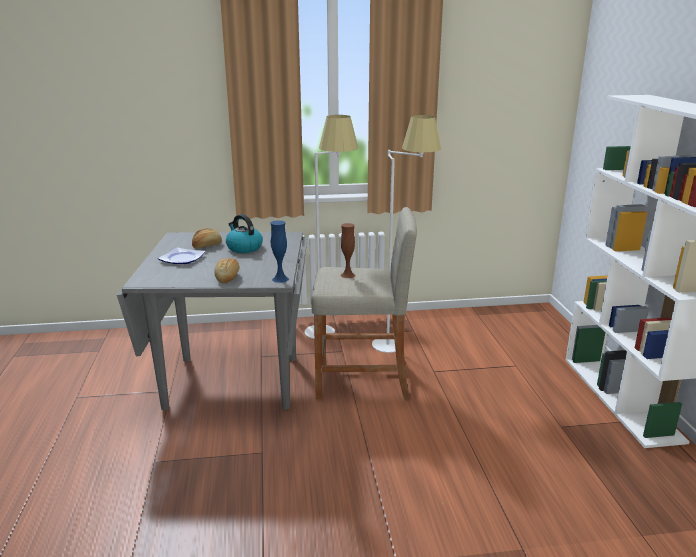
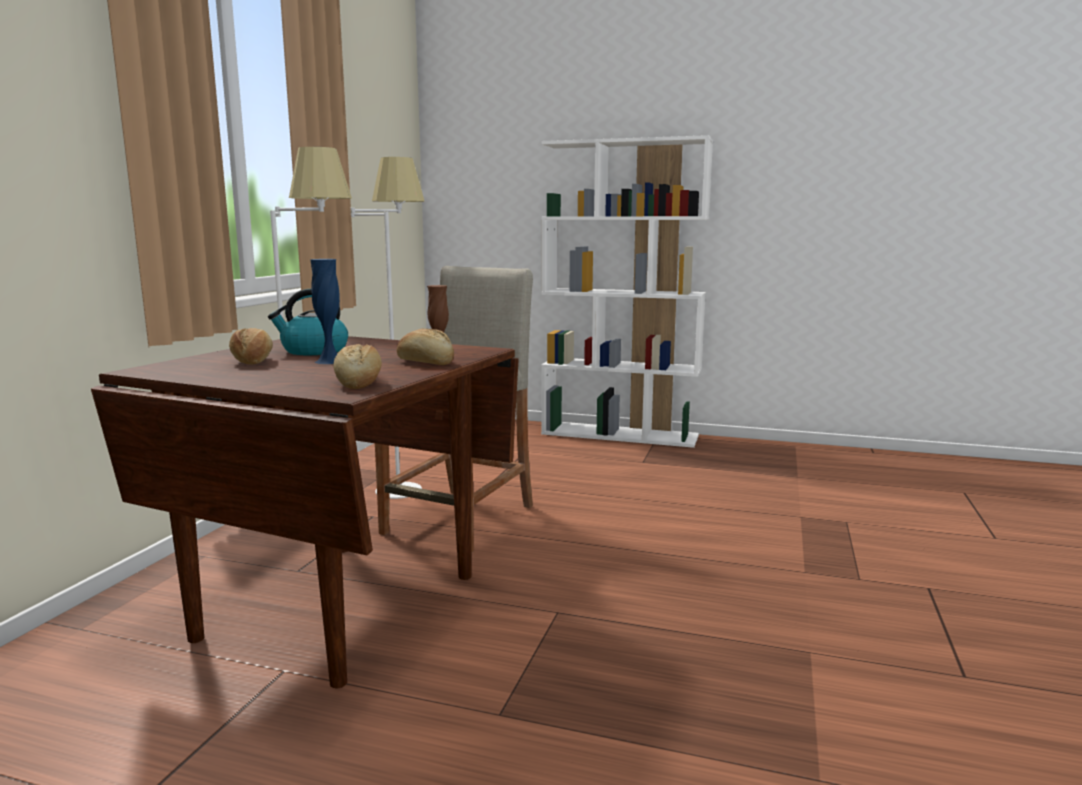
camera: 65 degrees left, 10 degrees down
grey dining table [117,232,308,410] -> brown dining table [91,336,519,688]
plate [158,247,205,264] -> none
blue vase [270,220,289,283] -> blue vase moved to [310,259,340,364]
none -> bread [333,344,382,389]

